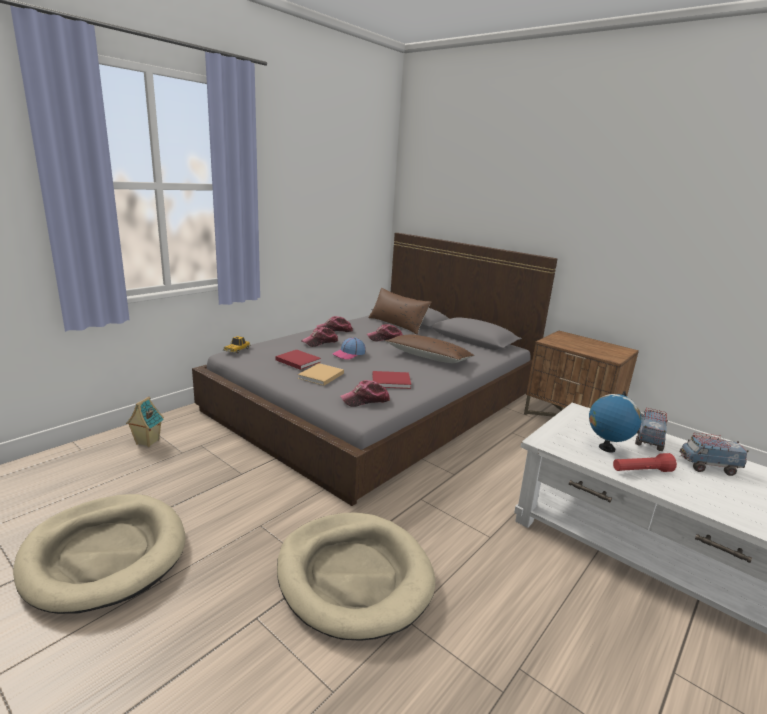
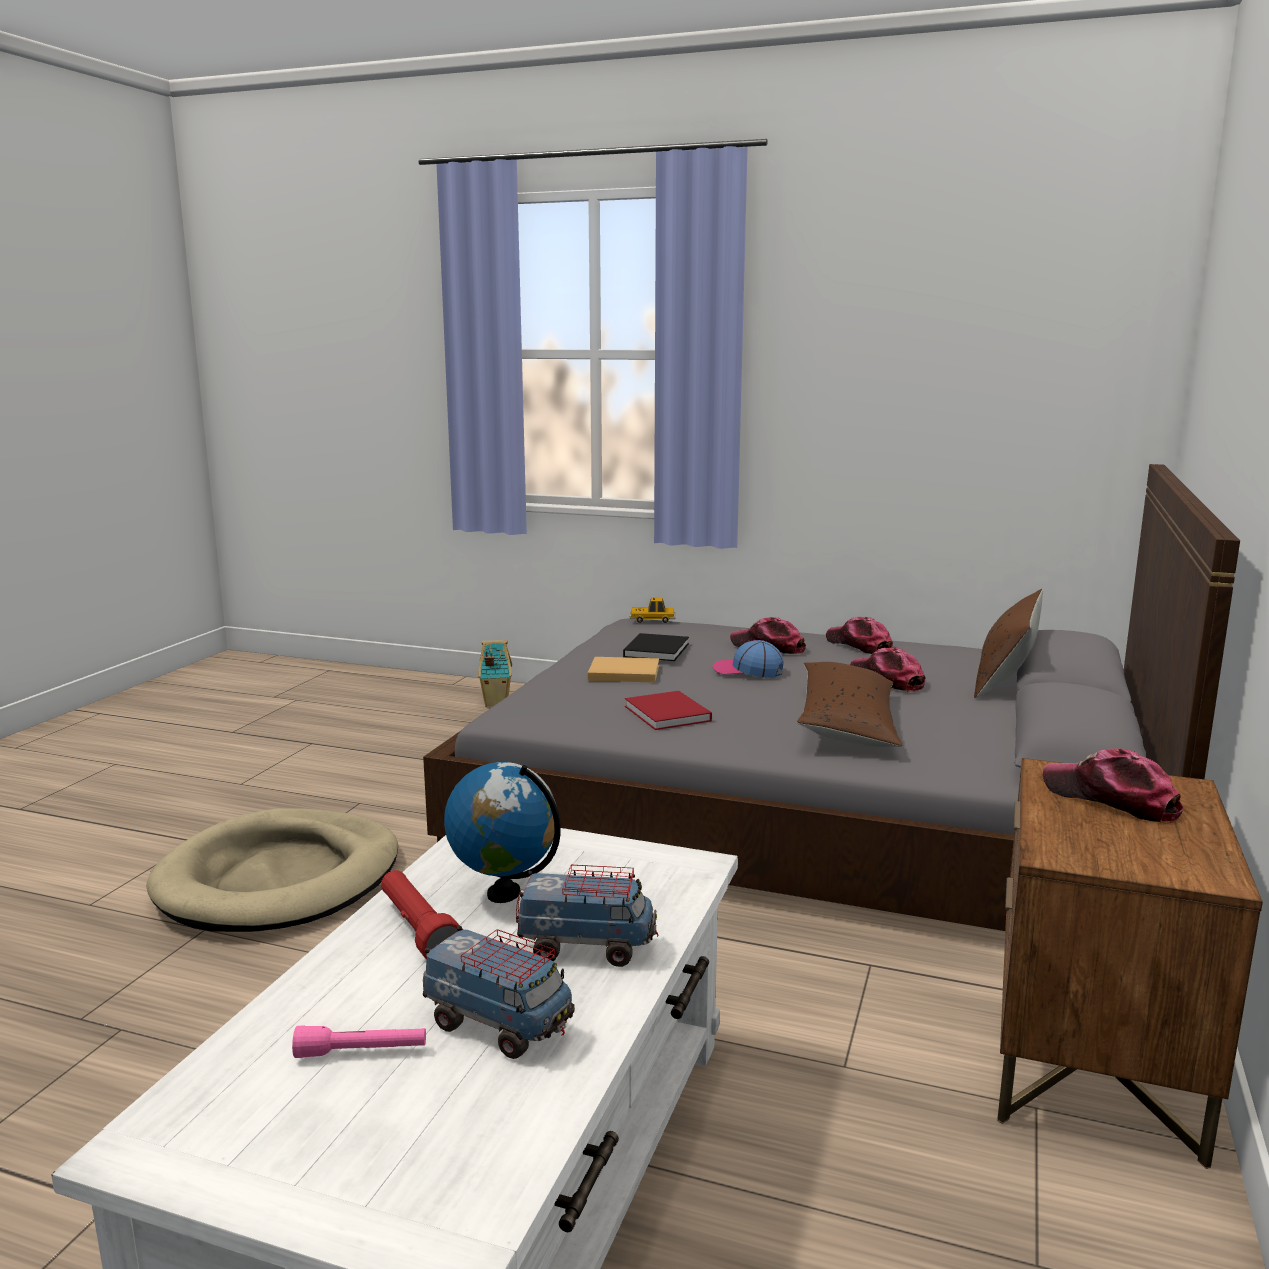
camera: 70 degrees right, 5 degrees down
beige dog bed [13,494,185,614] -> none
red book [275,350,321,370] -> black book [623,633,689,661]
cap [340,380,390,407] -> cap moved to [1043,748,1183,824]
toy truck [680,433,749,476] -> toy truck turned 135 degrees clockwise [423,925,575,1059]
none -> pink flashlight [292,1026,426,1058]

